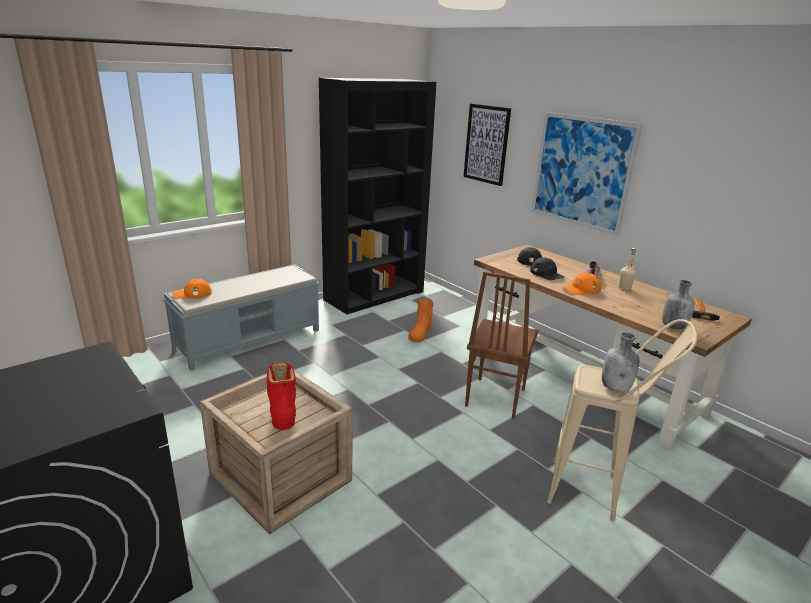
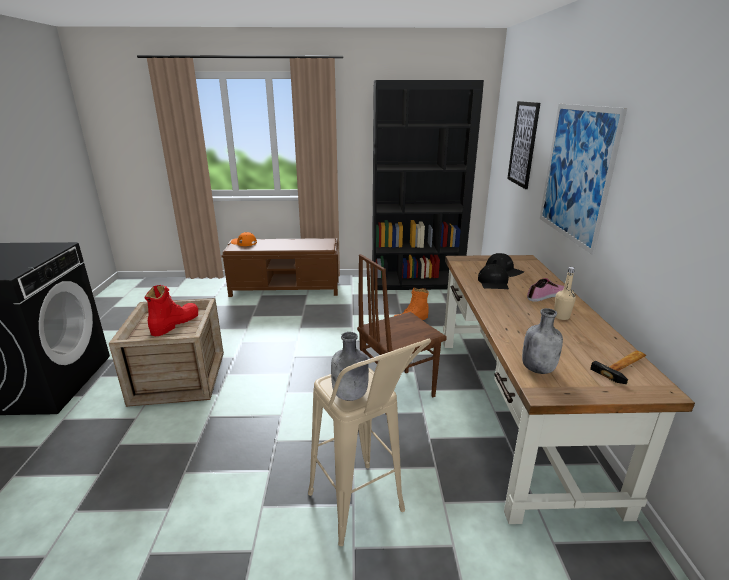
camera: 40 degrees right, 0 degrees up
grey bench [163,264,320,371] -> brown bench [221,238,339,297]
orange cap [562,273,601,295] -> none

